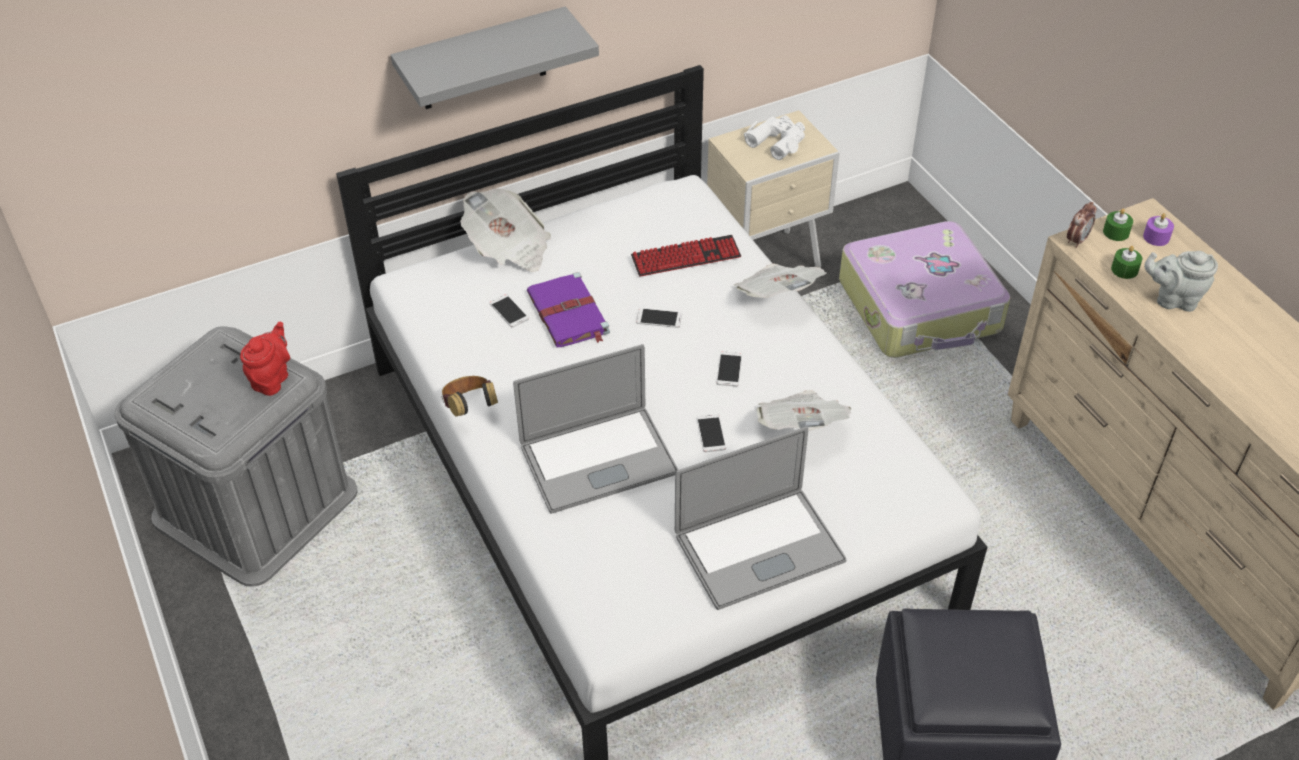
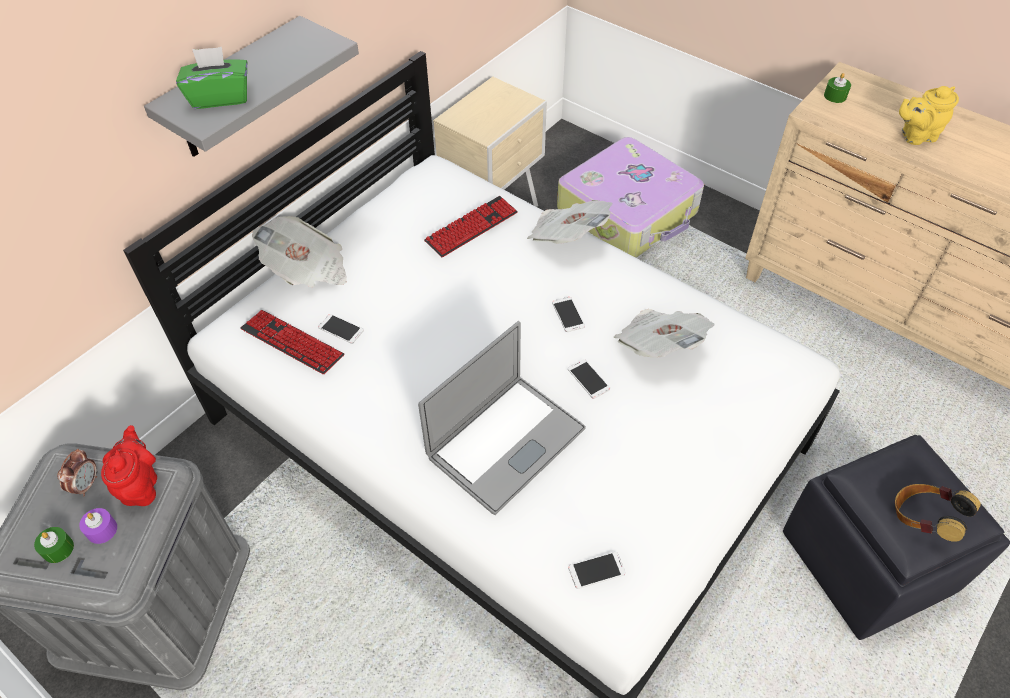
camera: 25 degrees left, 5 degrees up
headphones [441,376,498,417] -> headphones moved to [895,484,981,542]
purple book [527,272,610,347] -> none
phone [636,308,682,328] -> phone moved to [568,552,626,589]
laptop [675,426,847,610] -> none
white binoculars [744,115,805,160] -> none
alarm clock [1067,202,1097,248] -> alarm clock moved to [57,449,97,496]
green candle [1111,246,1142,279] -> green candle moved to [34,527,74,563]
purple candle [1143,213,1174,246] -> purple candle moved to [79,508,117,544]
grey teapot [1144,251,1218,312] -> yellow teapot [899,86,959,145]
none -> green tissue box [176,47,248,109]
none -> keyboard [240,310,345,374]

